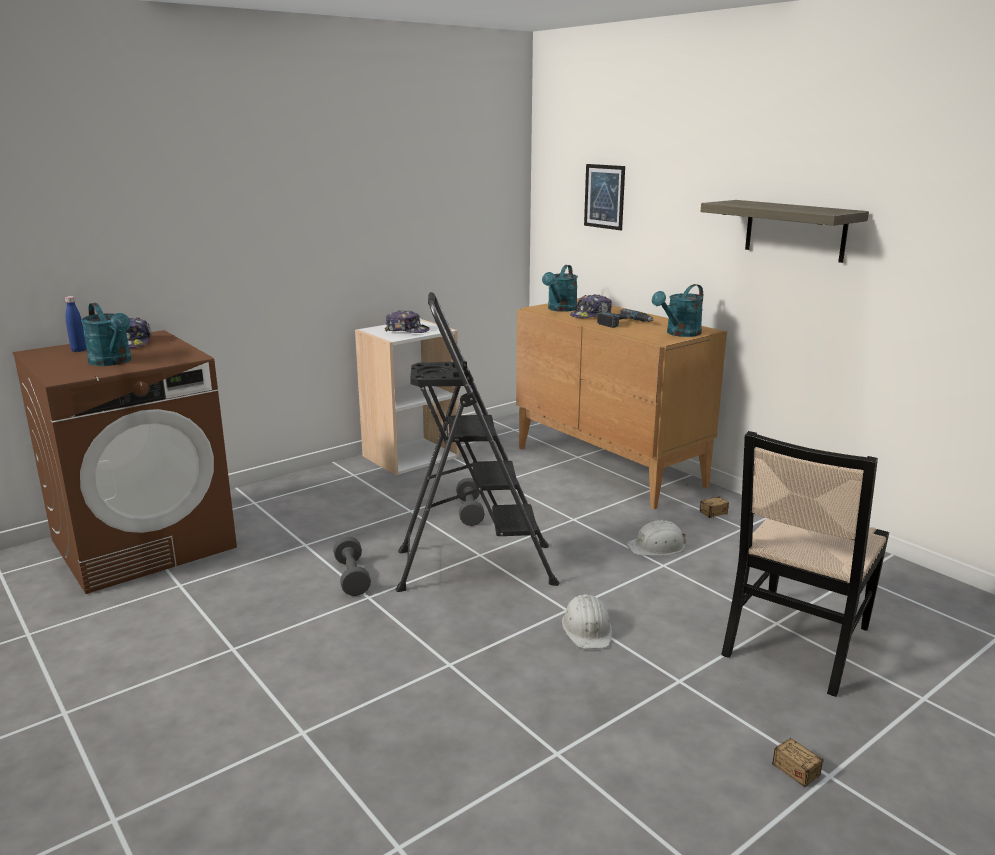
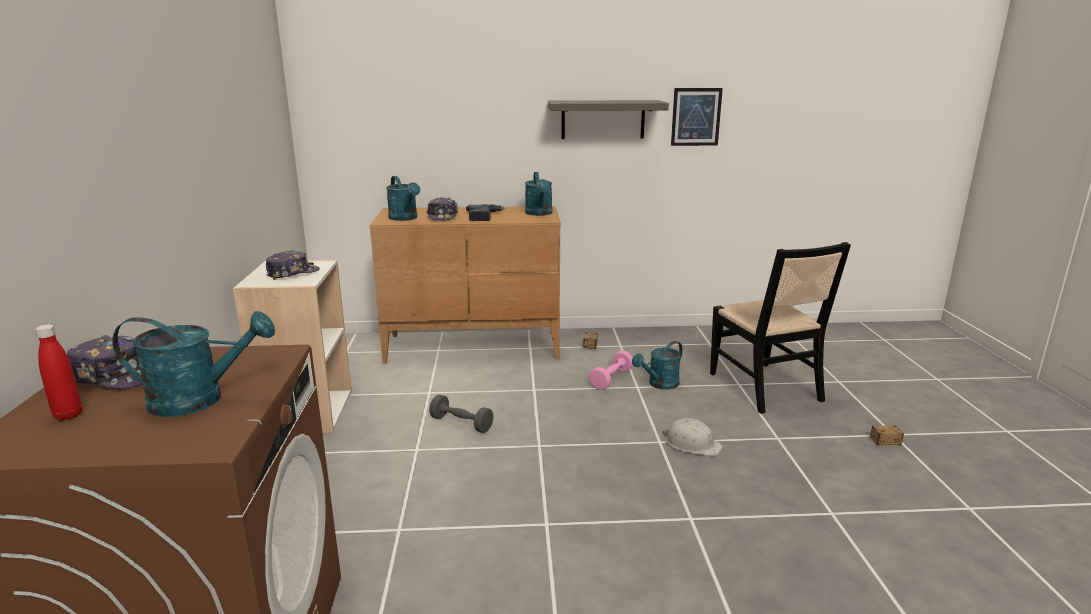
camera: 55 degrees left, 0 degrees up
blue bottle [65,296,86,352] -> red bottle [35,324,82,421]
grey dumbbell [333,537,371,596] -> none
step ladder [395,292,559,592] -> none
picture [584,164,625,230] -> picture moved to [671,88,723,146]
white hard hat [626,520,686,556] -> pink dumbbell [589,351,633,390]
none -> turquoise watering can [632,341,683,390]

